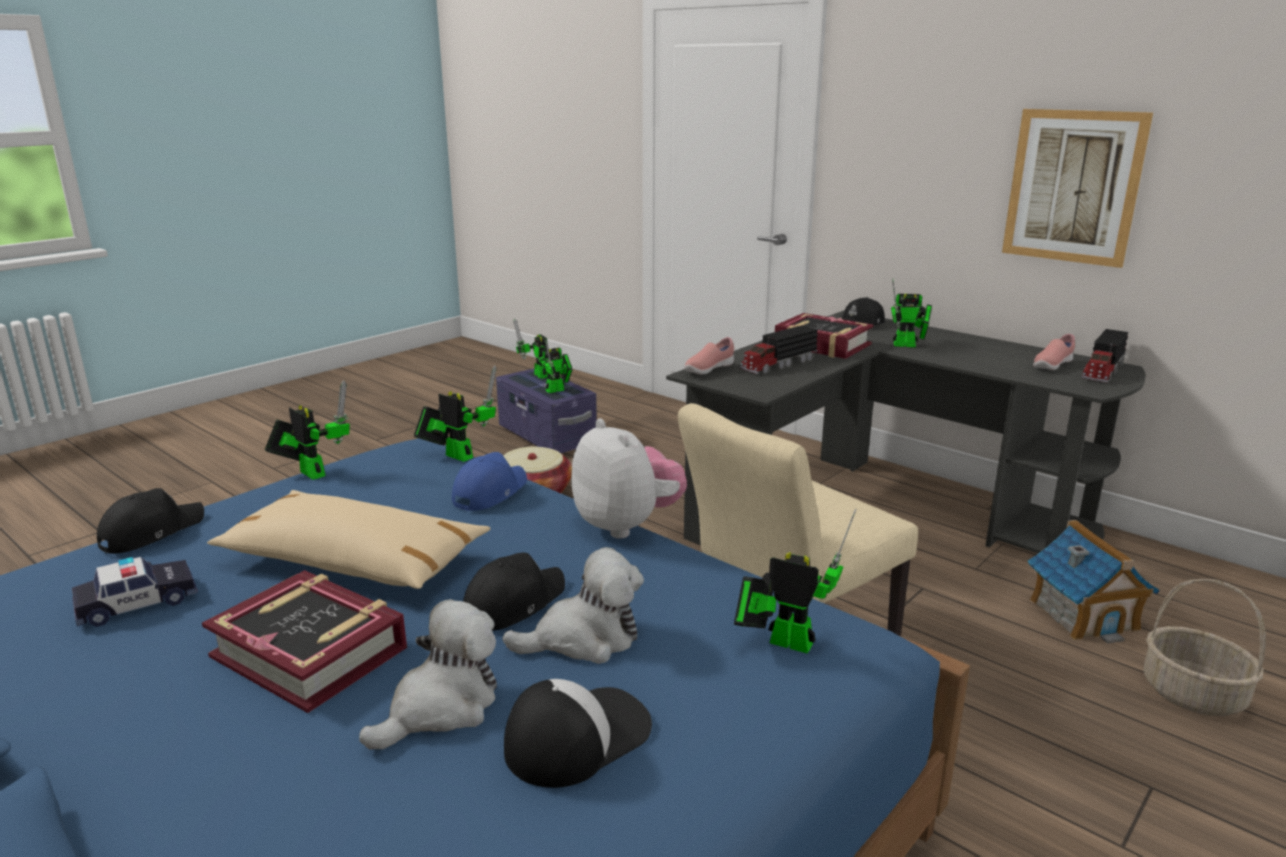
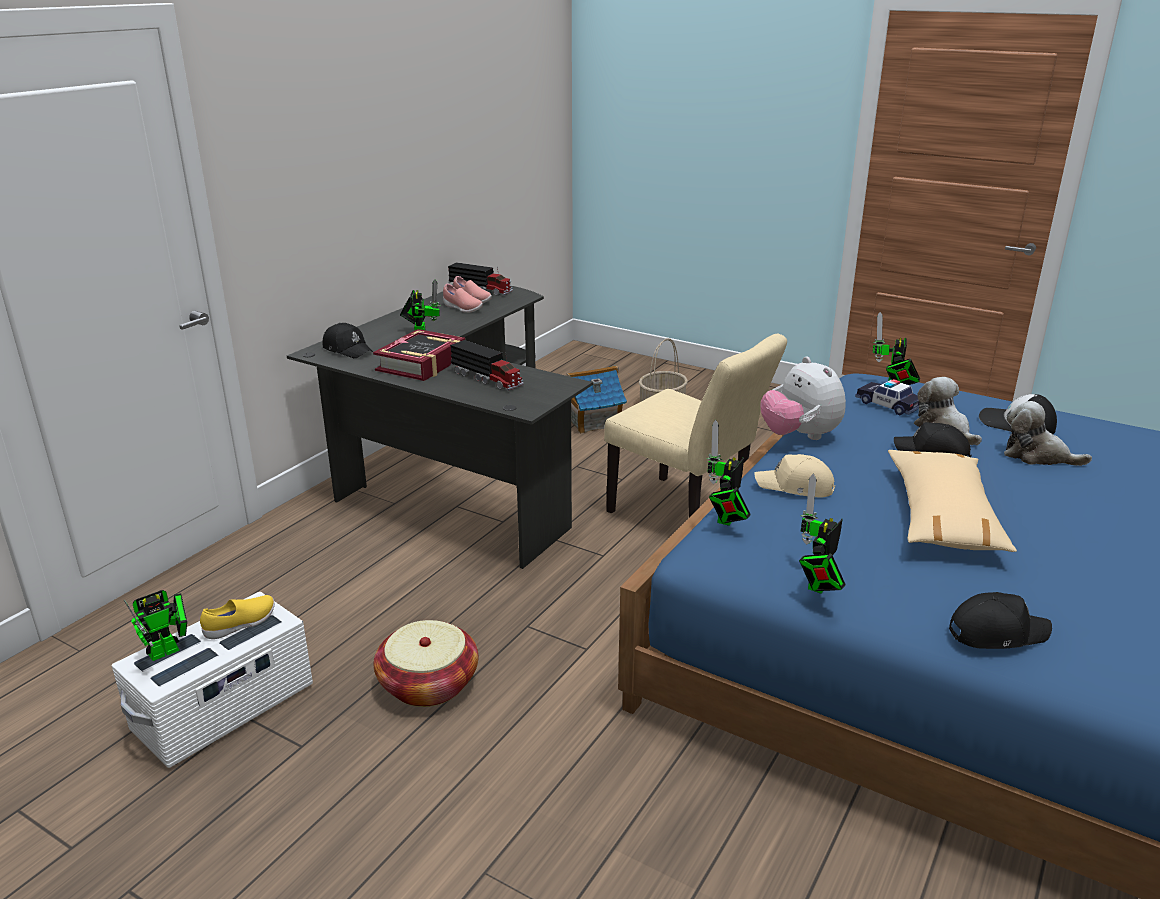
camera: 100 degrees left, 5 degrees up
toy car [72,557,198,627] -> toy car moved to [855,379,919,415]
black cap [97,488,204,554] -> black cap turned 150 degrees clockwise [949,592,1052,649]
book [202,570,407,713] -> none
blue cap [452,452,527,511] -> beige cap [755,454,835,498]
purple storage box [496,369,597,453] -> white storage box [111,592,313,768]
toy robot [541,340,573,393] -> yellow shoe [200,595,275,639]
plush toy [571,418,687,539] -> plush toy turned 75 degrees counterclockwise [760,356,846,440]
pink shoe [684,337,734,374] -> pink shoe moved to [443,284,483,313]
picture [1002,109,1153,268] -> none

